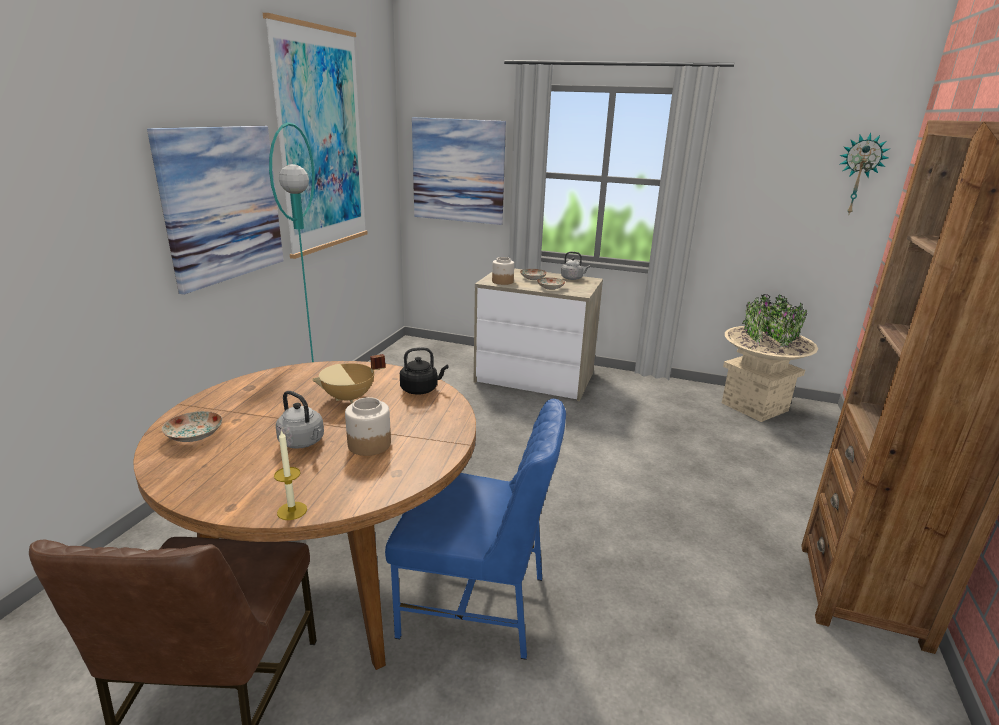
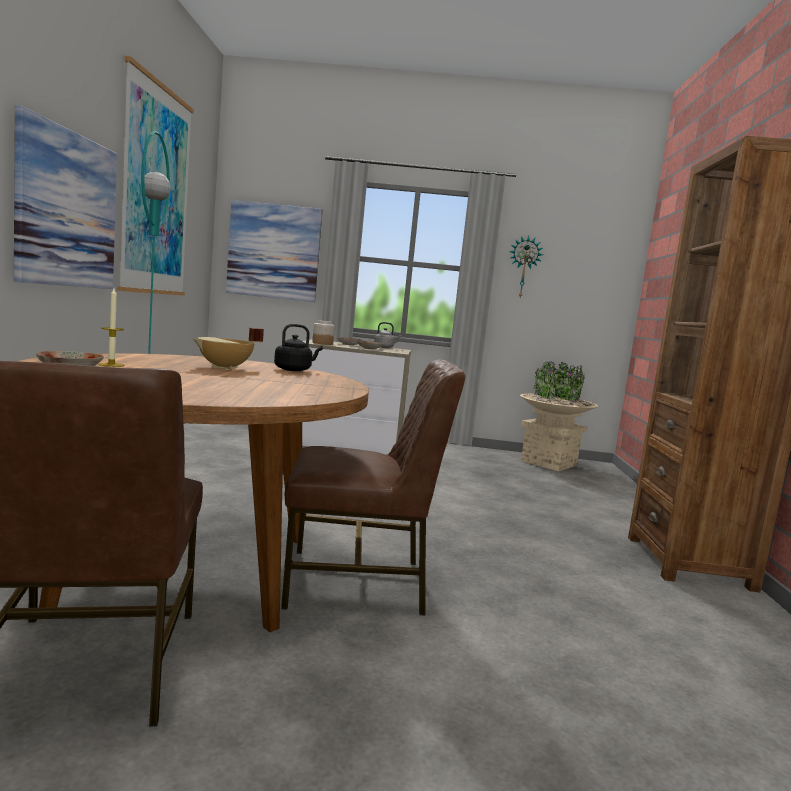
camera: 15 degrees left, 15 degrees down
candle [274,430,307,520] -> candle moved to [98,288,125,367]
grey kettle [276,391,324,449] -> none
jar [345,397,391,456] -> none
blue chair [385,399,566,660] -> brown chair [281,360,465,616]
wall clock [839,133,889,216] -> wall clock moved to [509,236,543,298]

